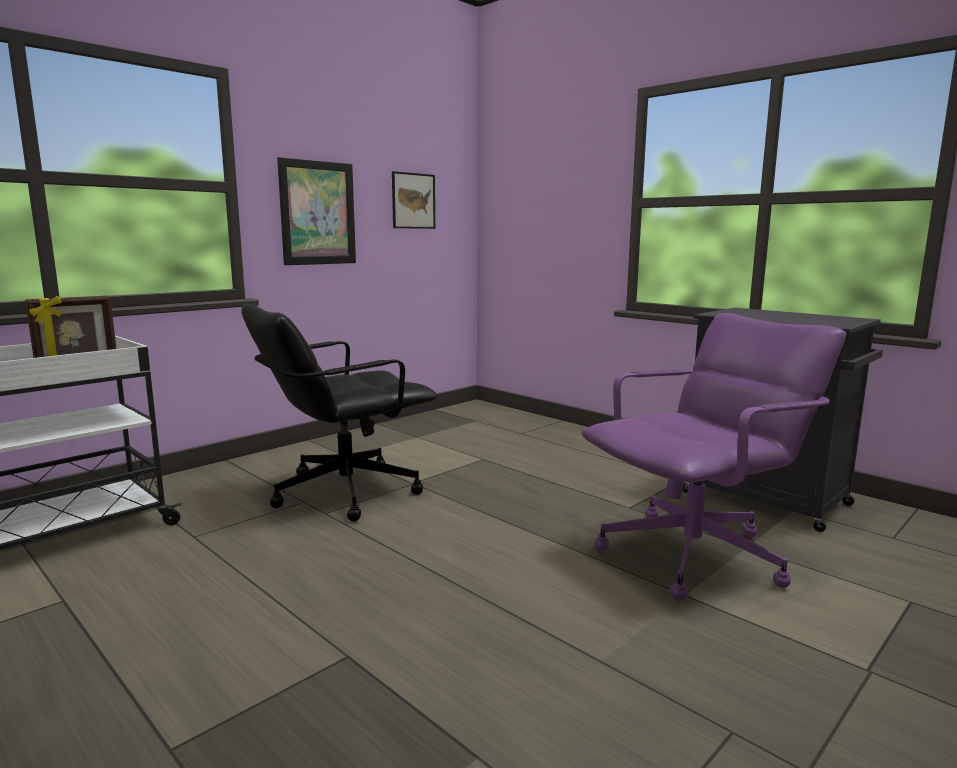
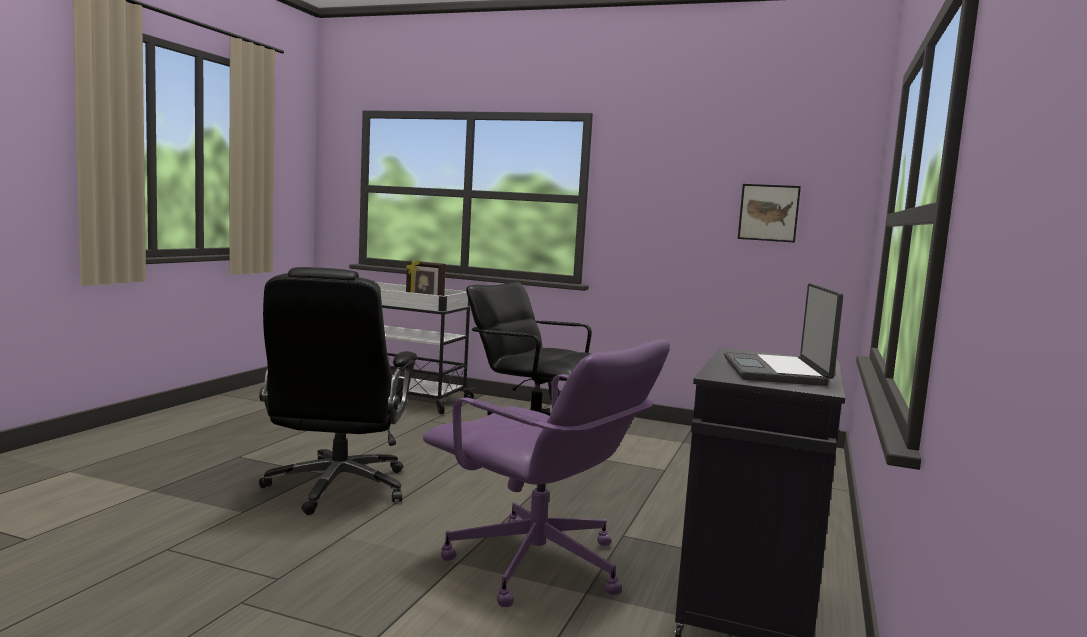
camera: 65 degrees right, 5 degrees down
picture [277,157,356,265] -> none
none -> black office chair [259,267,417,515]
none -> laptop [724,283,843,386]

